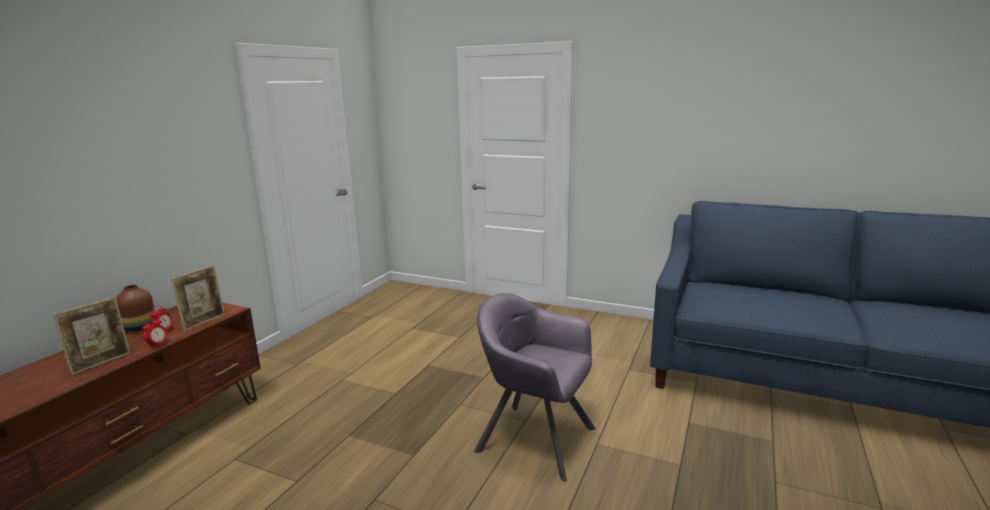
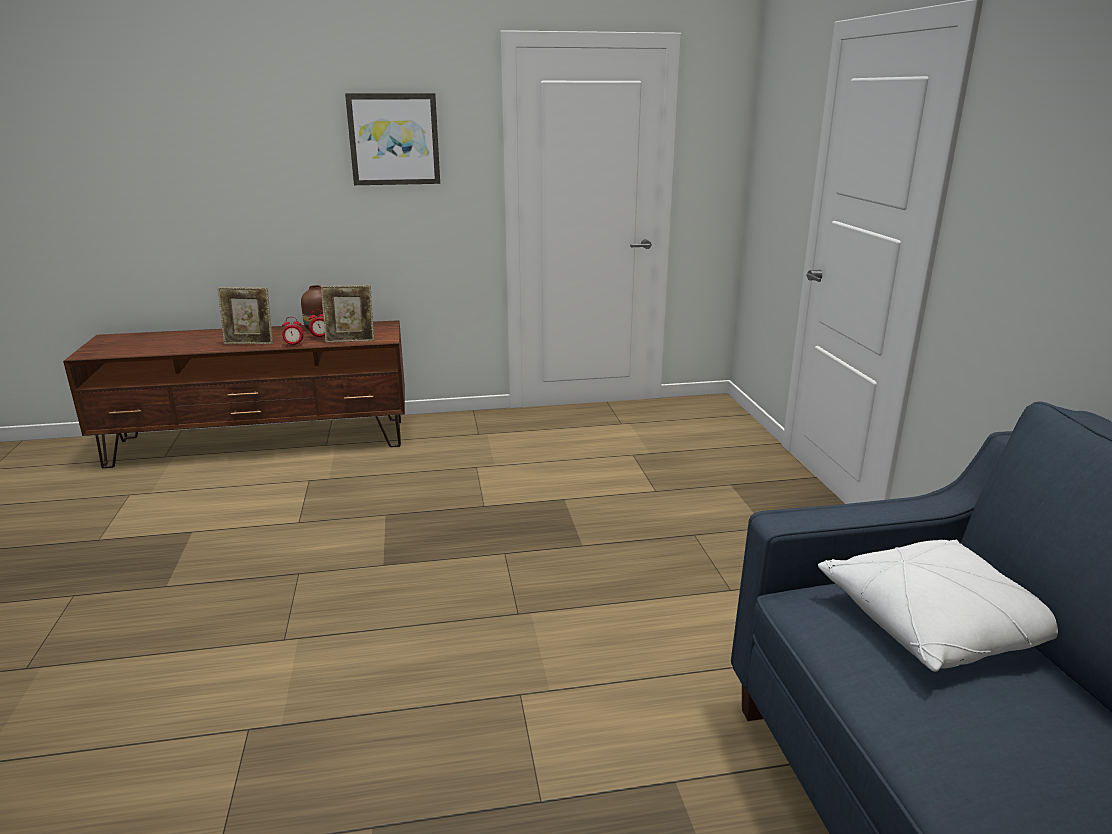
camera: 55 degrees right, 5 degrees up
grey armchair [474,293,596,482] -> none
none -> picture [345,93,440,185]
none -> white pillow [818,540,1058,672]

